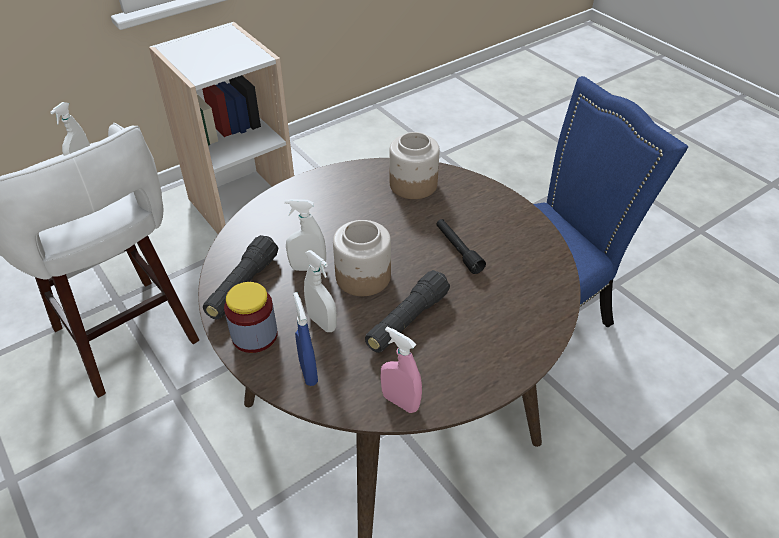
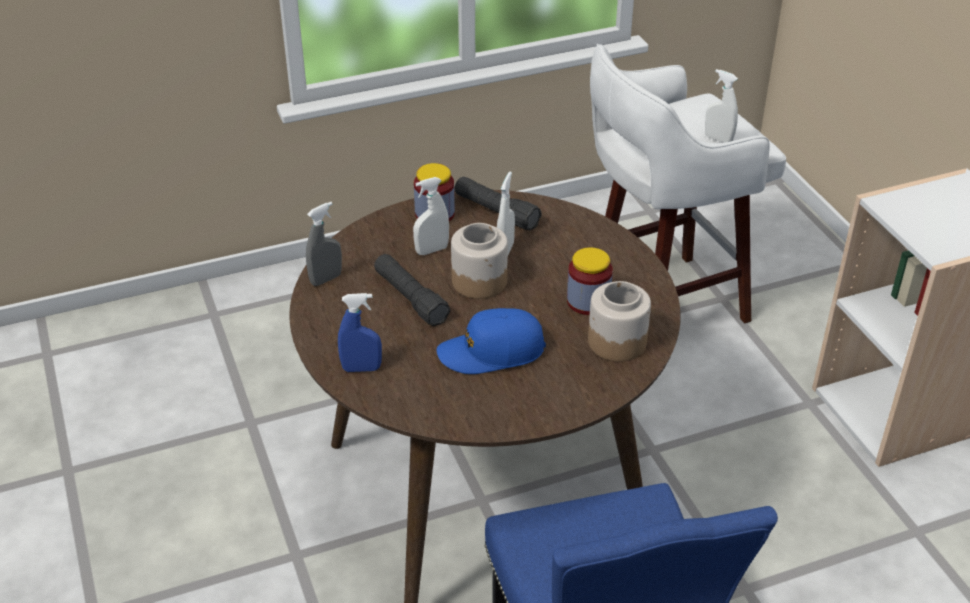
camera: 105 degrees right, 5 degrees down
blue spray bottle [294,292,318,386] -> blue spray bottle moved to [338,293,382,372]
pink spray bottle [380,326,422,413] -> grey spray bottle [306,202,342,286]
black flashlight [436,219,486,274] -> blue cap [437,308,546,374]
none -> jar [567,247,613,315]

